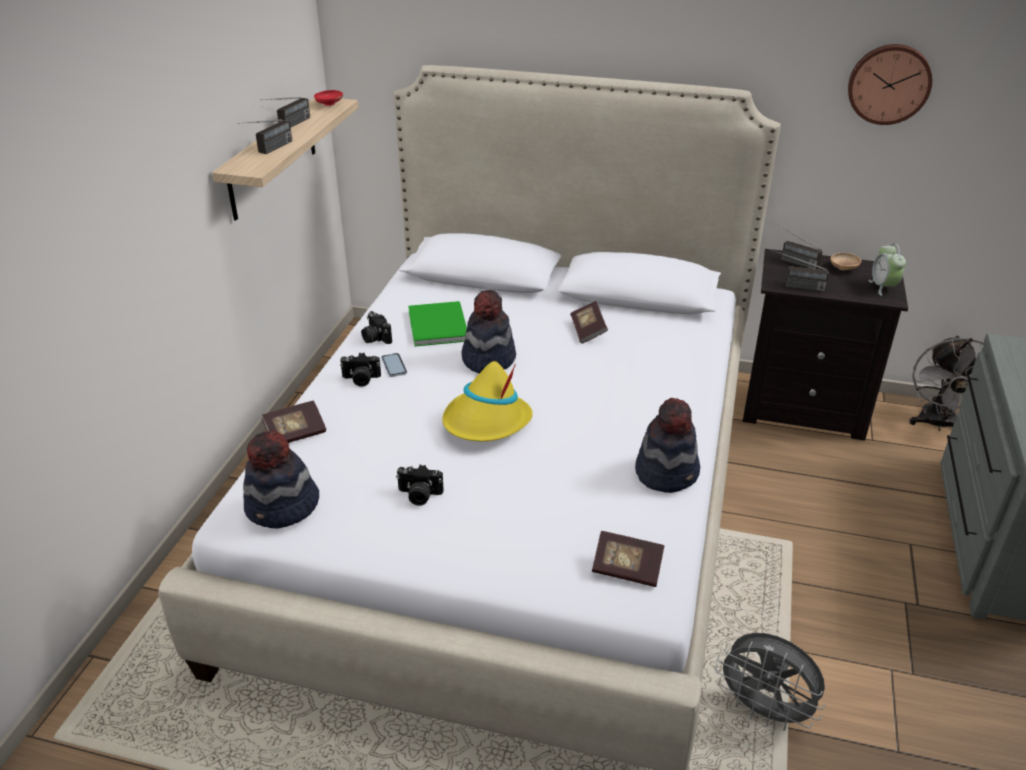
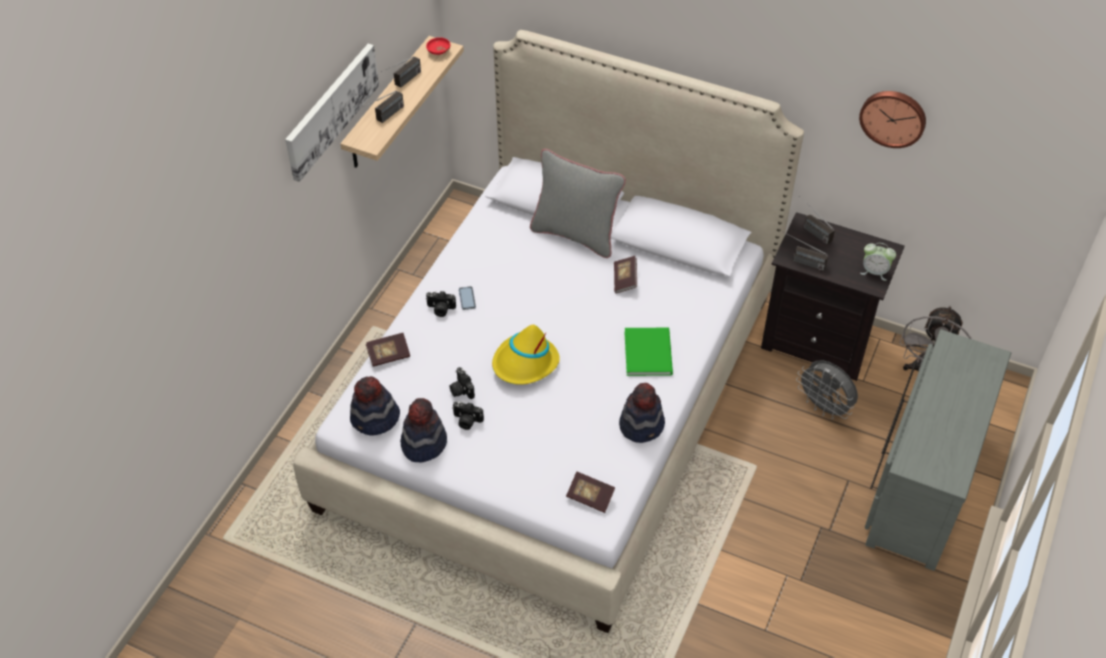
camera: 10 degrees right, 15 degrees up
camera [361,311,392,344] -> camera moved to [449,367,475,399]
green book [408,301,467,346] -> green book moved to [624,328,673,376]
hat [462,290,516,373] -> hat moved to [400,398,447,463]
grey fan [715,633,825,731] -> grey fan moved to [796,360,858,419]
brown bowl [831,253,861,270] -> none
alarm clock [868,243,906,296] -> alarm clock turned 75 degrees counterclockwise [860,243,896,281]
none -> picture [285,44,379,182]
none -> grey pillow [530,149,626,258]

